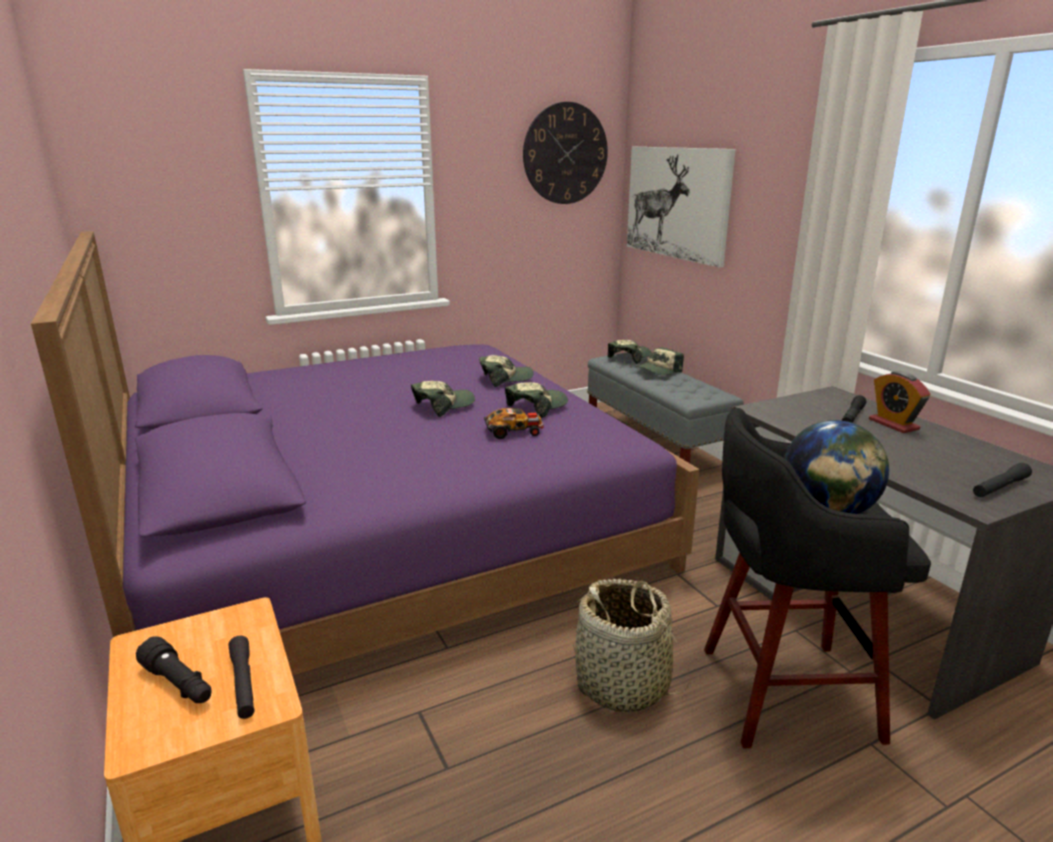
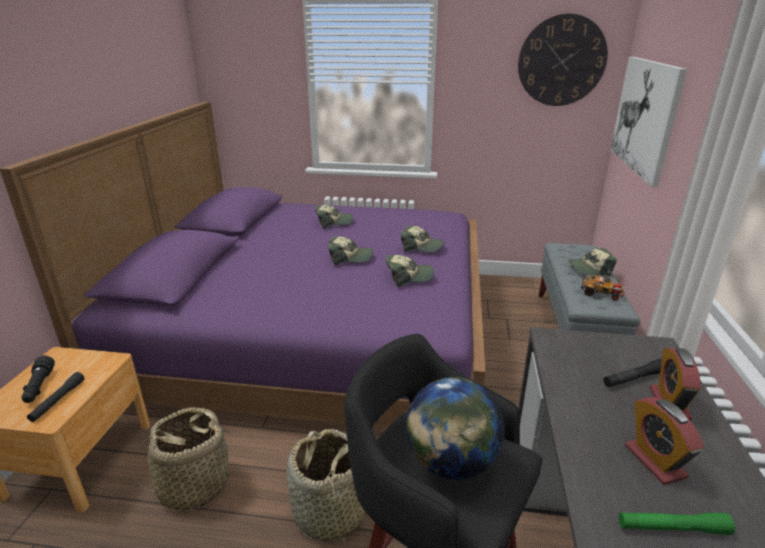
camera: 35 degrees right, 5 degrees up
toy car [484,408,545,439] -> toy car moved to [581,275,625,301]
cap [608,340,652,364] -> cap moved to [315,205,353,229]
black flashlight [973,463,1032,497] -> green flashlight [619,512,735,535]
none -> basket [132,407,238,511]
none -> alarm clock [625,397,704,485]

